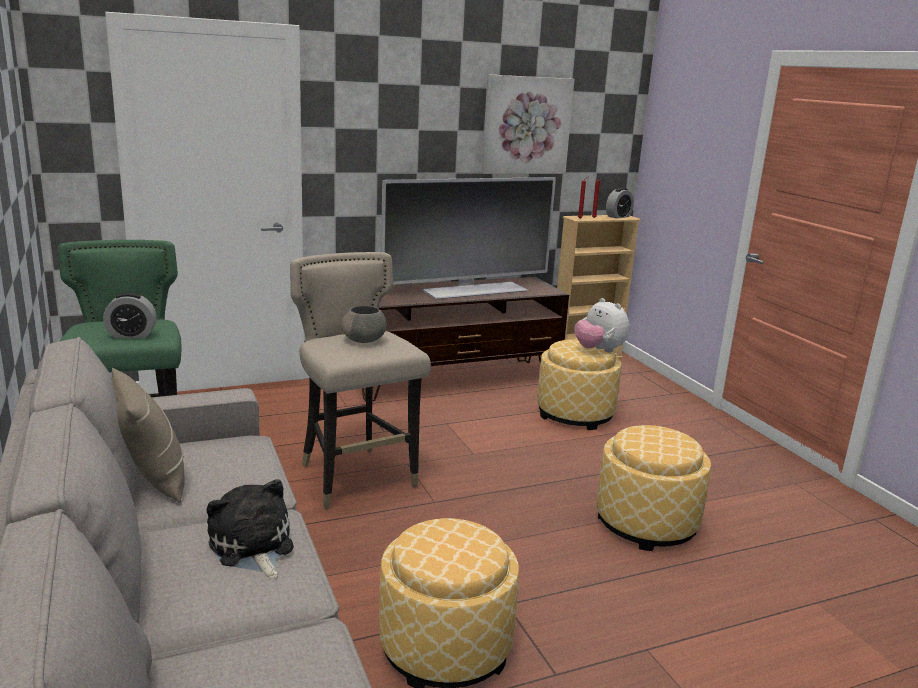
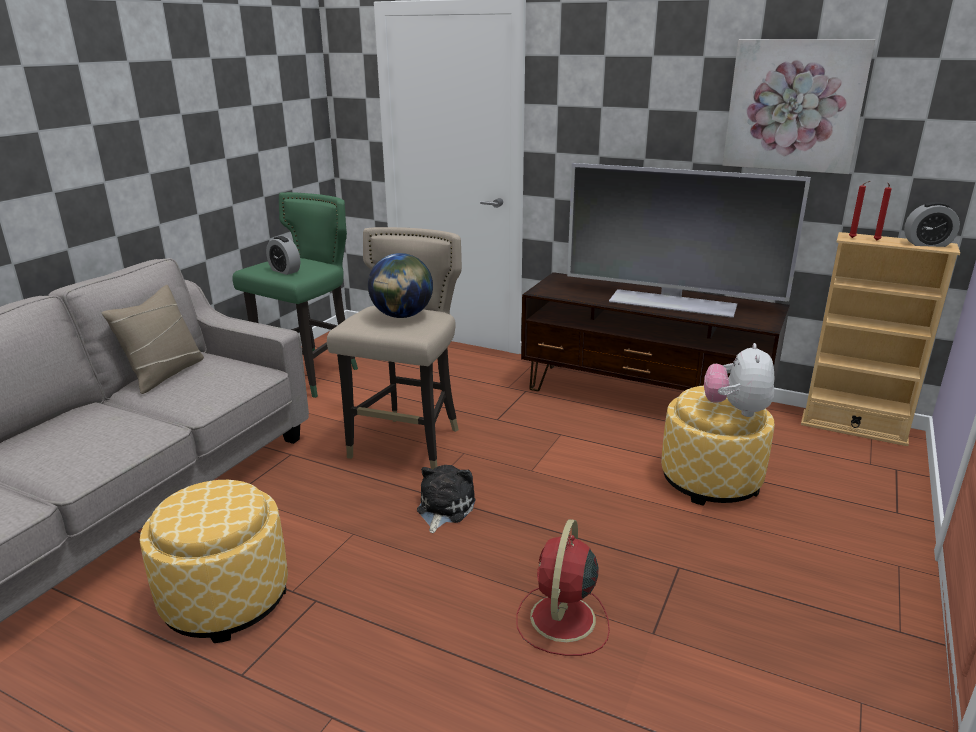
camera: 50 degrees right, 5 degrees up
plush toy [207,479,293,578] -> plush toy moved to [417,465,476,533]
grey bowl [341,306,387,343] -> globe [368,253,433,318]
ottoman [597,425,711,551] -> red fan [516,519,610,656]

